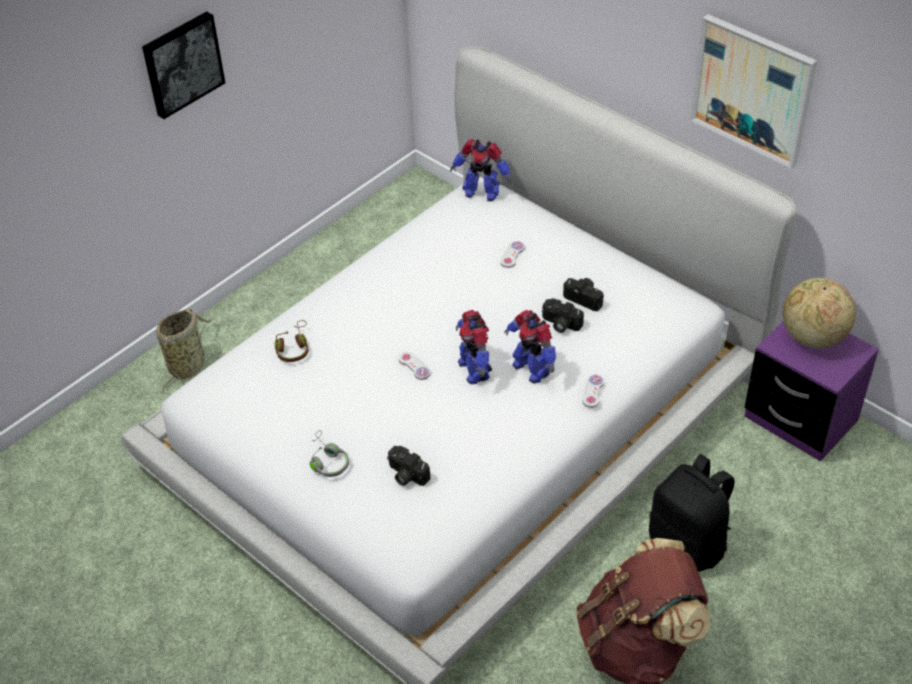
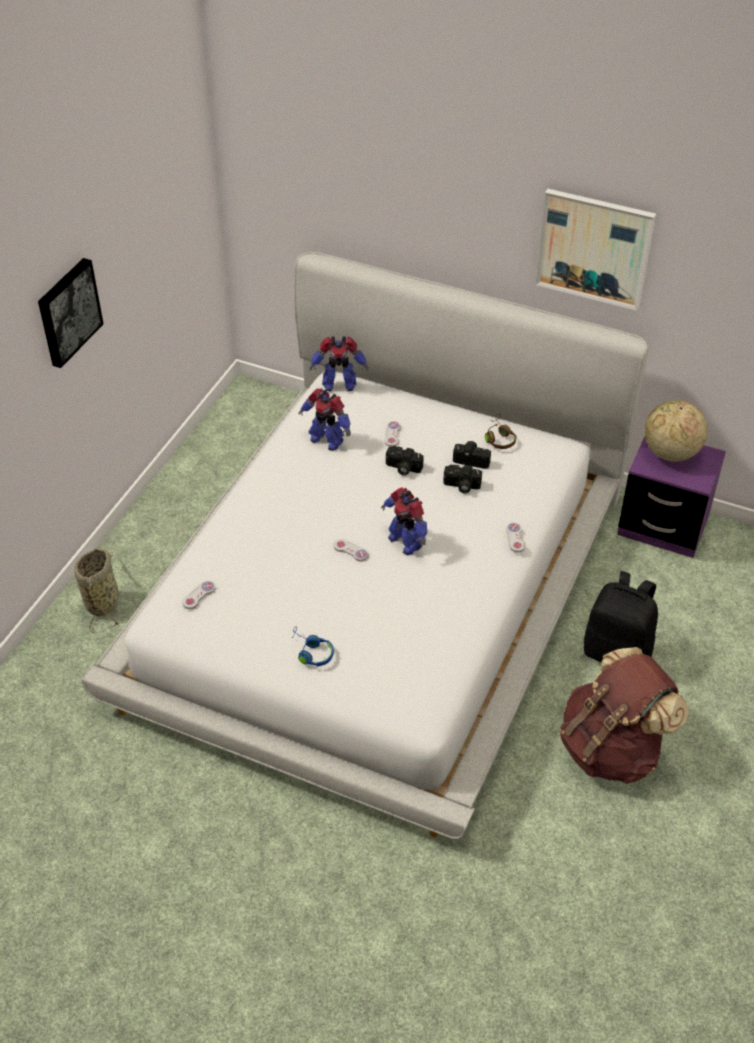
camera: 20 degrees left, 0 degrees up
brown headphones [275,320,309,362] -> brown headphones moved to [485,414,516,449]
grey headphones [310,430,349,477] -> blue headphones [291,626,334,666]
camera [387,446,430,486] -> camera moved to [386,446,424,476]
toy robot [504,310,556,384] -> toy robot moved to [299,388,351,451]
none -> white game controller [182,581,215,609]

